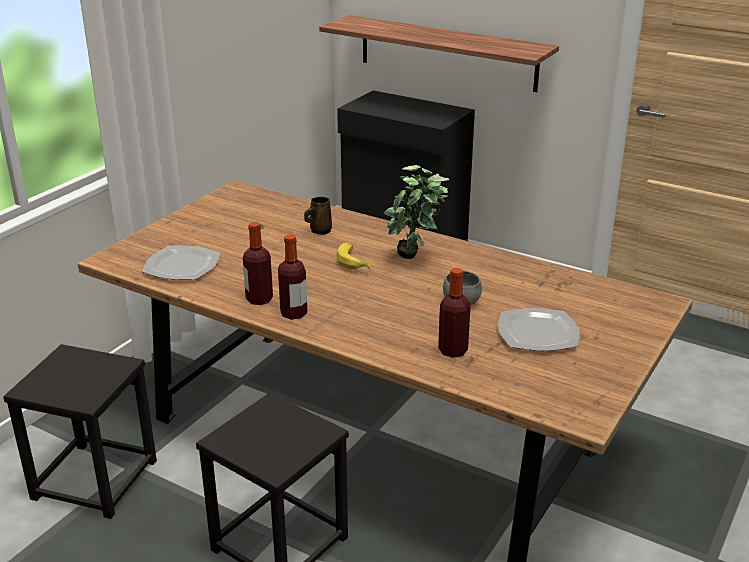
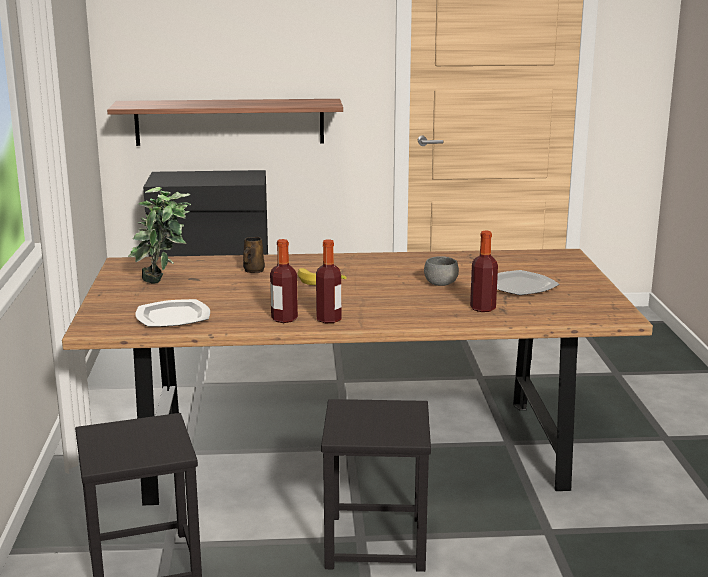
camera: 35 degrees left, 10 degrees down
potted plant [384,165,449,259] -> potted plant moved to [128,187,191,283]

